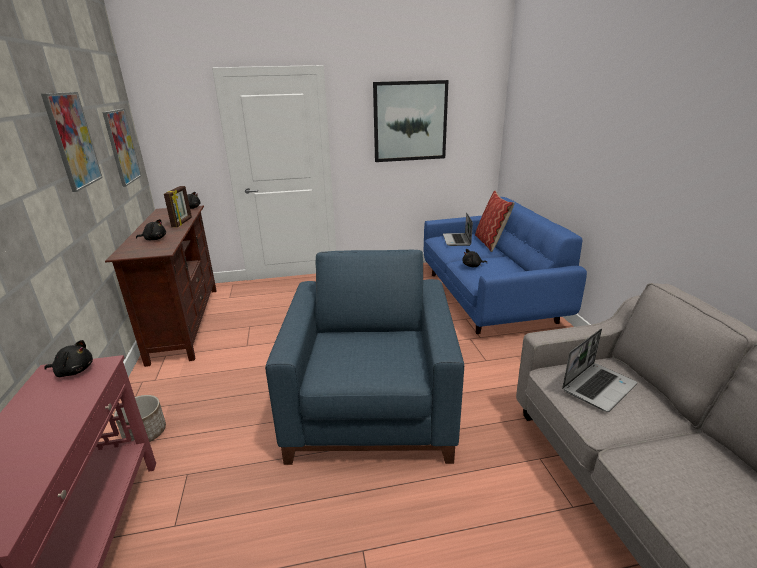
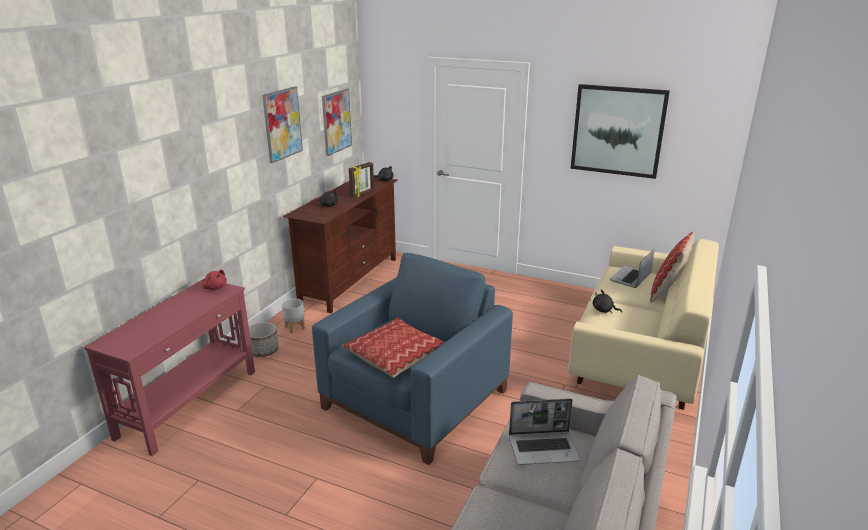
camera: 35 degrees right, 0 degrees up
black plush toy [44,340,93,377] -> red plush toy [203,270,227,290]
blue sofa [424,197,587,334] -> beige sofa [568,239,719,410]
none -> grey planter [282,299,305,333]
none -> pillow [341,318,445,378]

